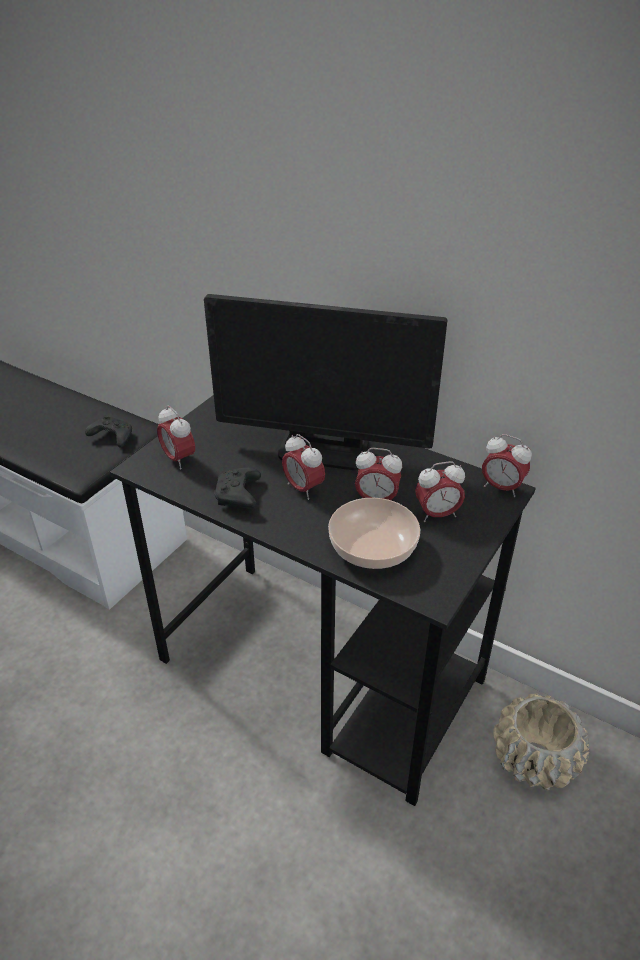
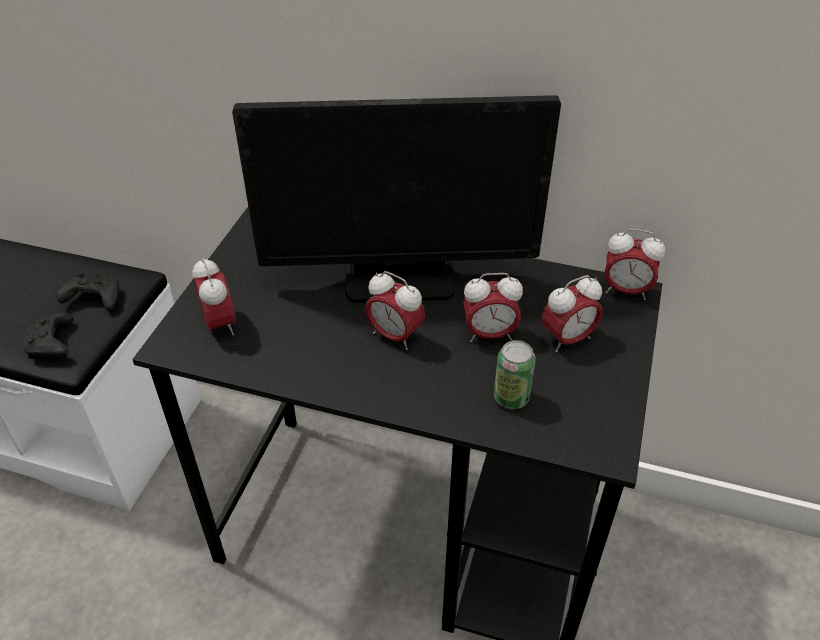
camera: 15 degrees left, 5 degrees up
alarm clock [157,406,195,469] -> alarm clock turned 150 degrees counterclockwise [192,257,236,335]
black game controller [214,467,261,509] -> black game controller moved to [22,312,74,359]
bowl [328,498,420,569] -> can [494,340,536,409]
beige planter [493,694,589,790] -> none

